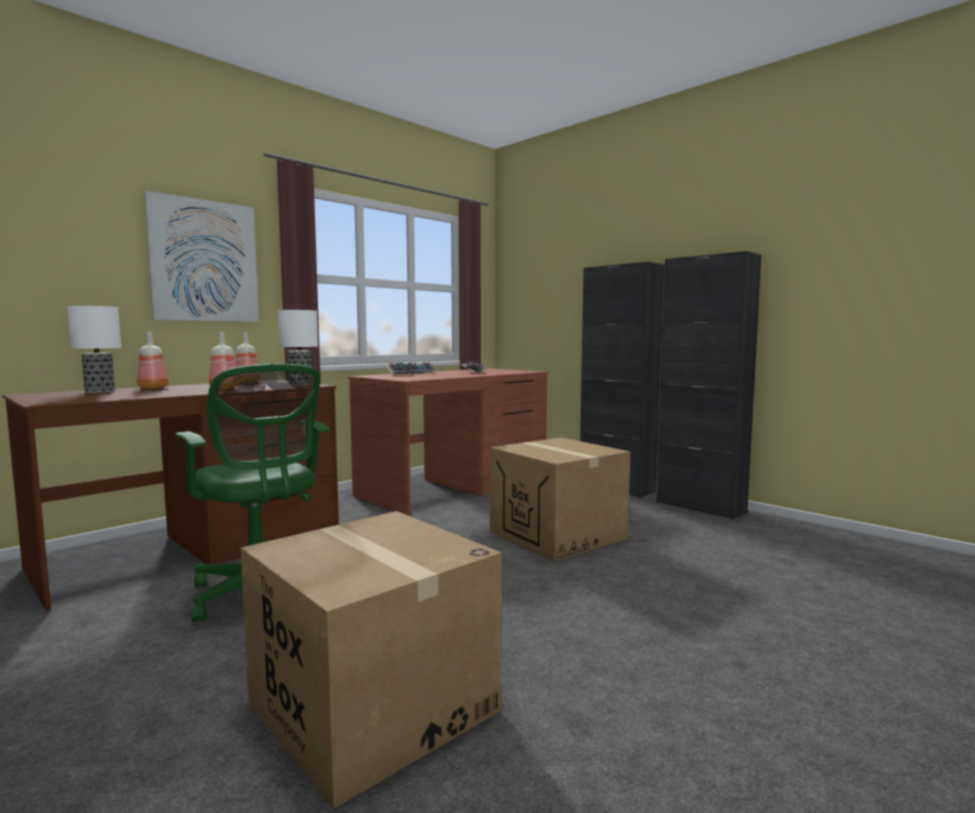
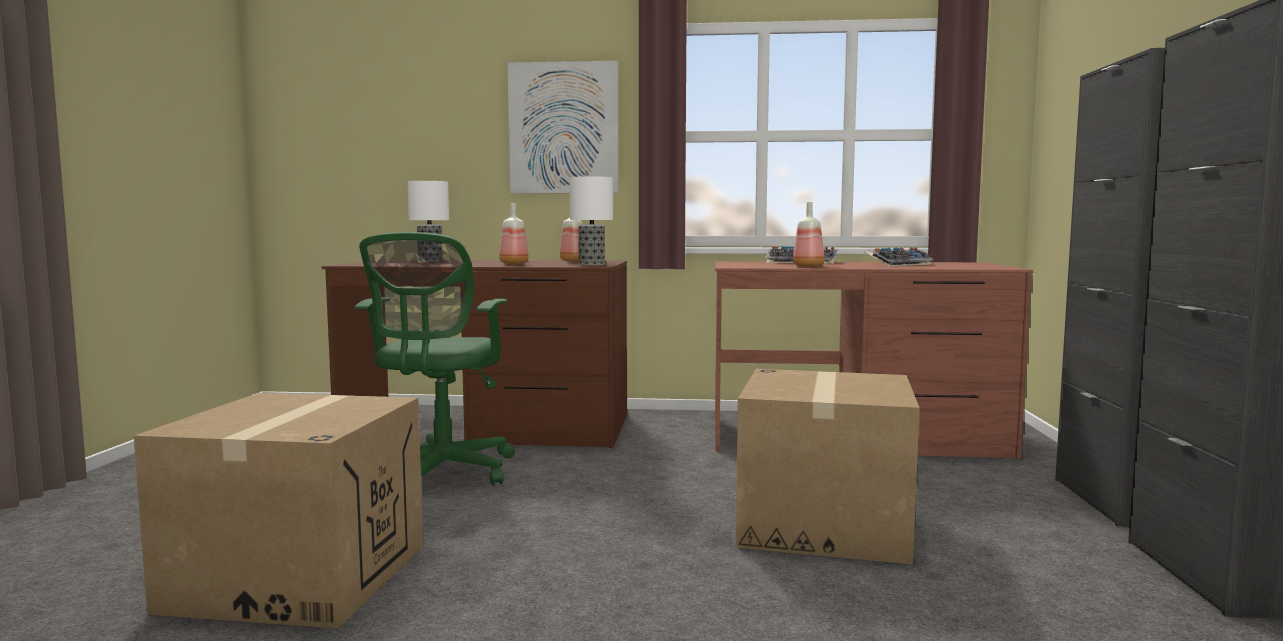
camera: 50 degrees right, 0 degrees up
bottle [137,332,168,389] -> bottle moved to [793,202,825,267]

